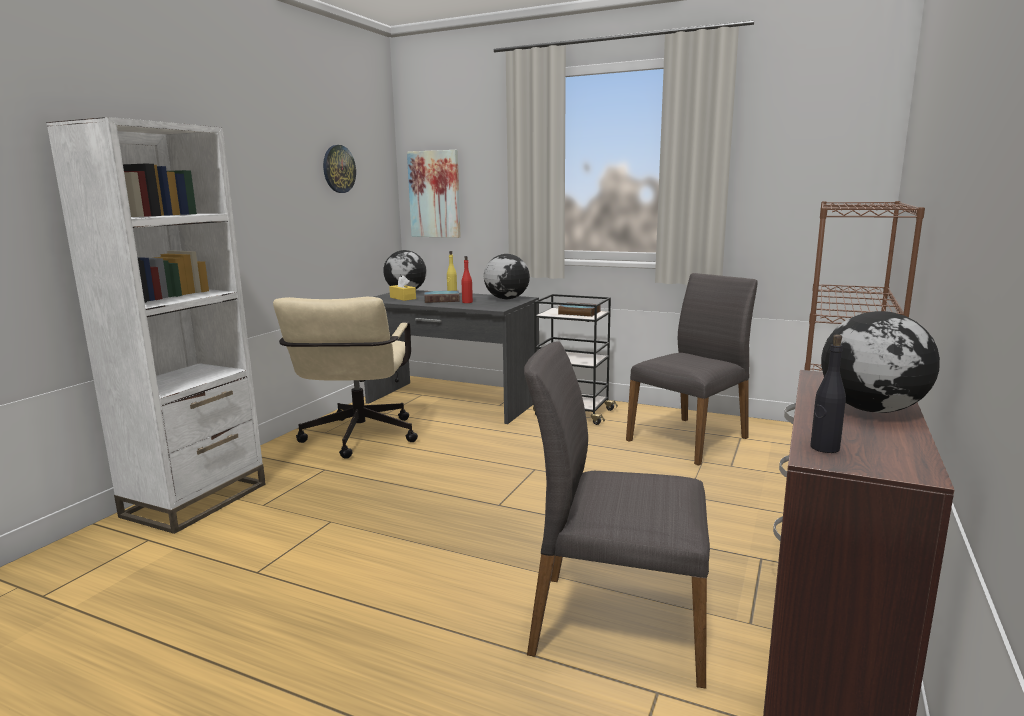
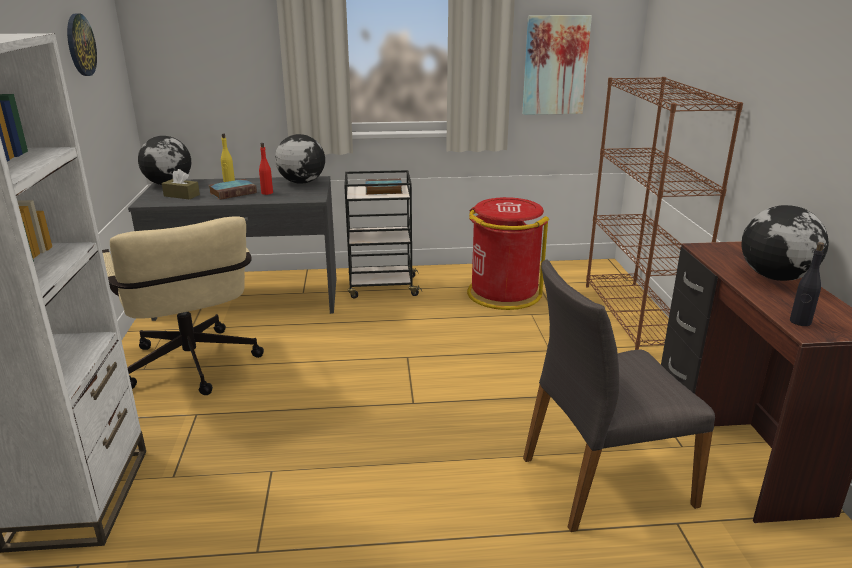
camera: 30 degrees left, 10 degrees up
yellow tissue box [389,275,416,301] -> brown tissue box [162,169,200,200]
picture [407,150,461,238] -> picture moved to [522,15,592,115]
grey chair [626,273,758,466] -> red trash can [467,197,549,310]

